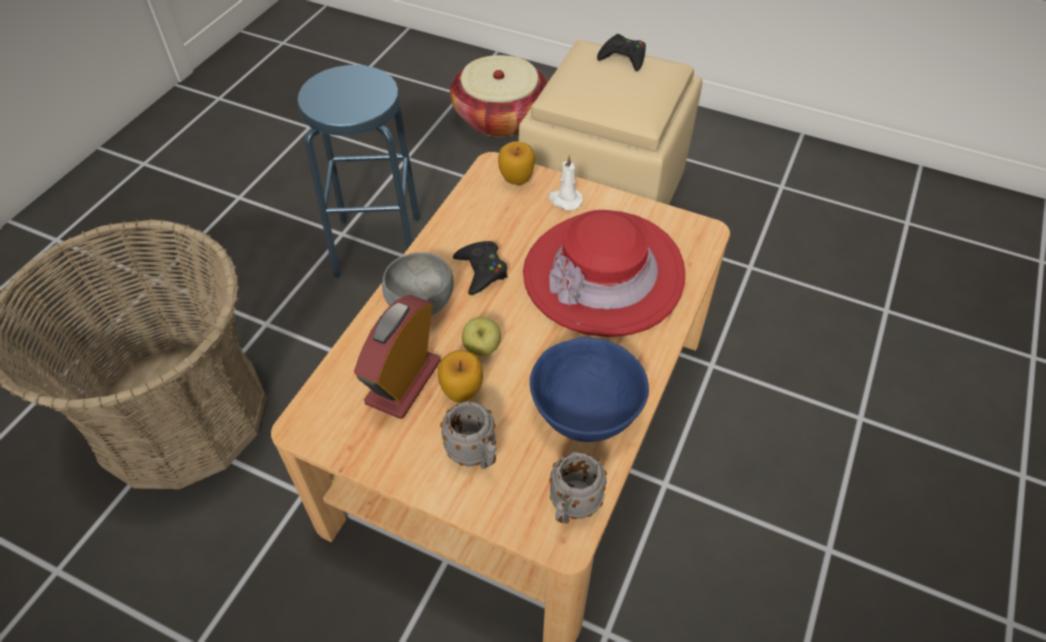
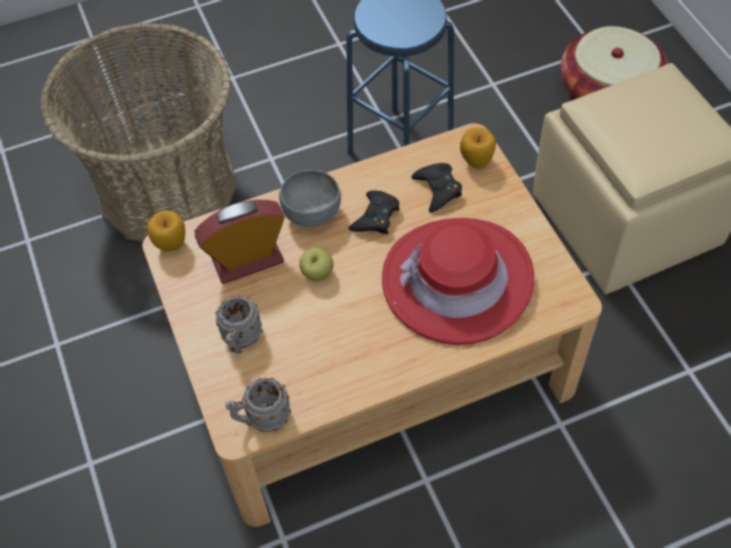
camera: 45 degrees right, 5 degrees up
apple [438,350,483,403] -> apple moved to [147,211,185,251]
blue bowl [530,337,649,442] -> none
white candle [549,155,583,211] -> none
black game controller [597,34,646,72] -> black game controller moved to [411,163,462,213]

